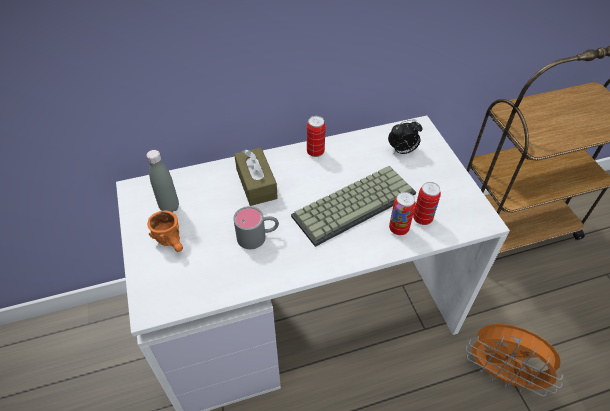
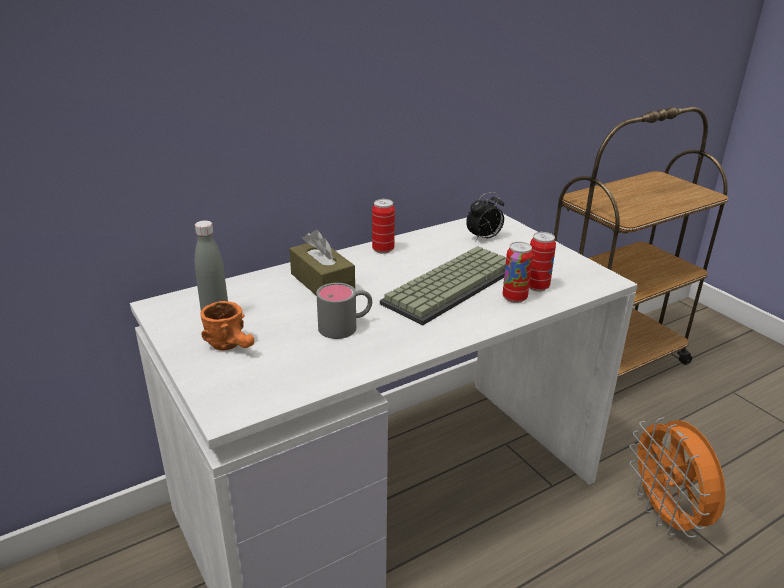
camera: 15 degrees left, 20 degrees down
orange fan [465,324,563,396] -> orange fan turned 60 degrees clockwise [629,417,726,538]

